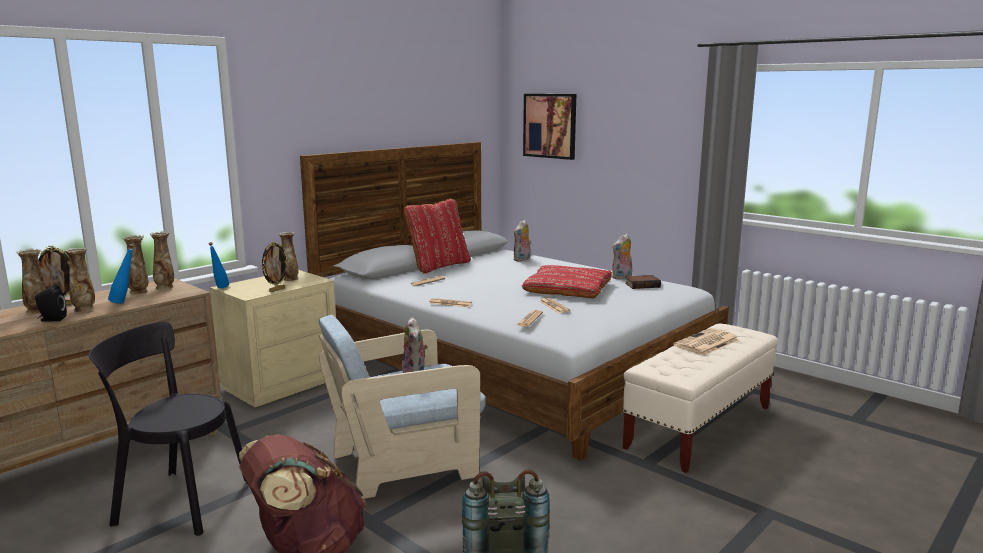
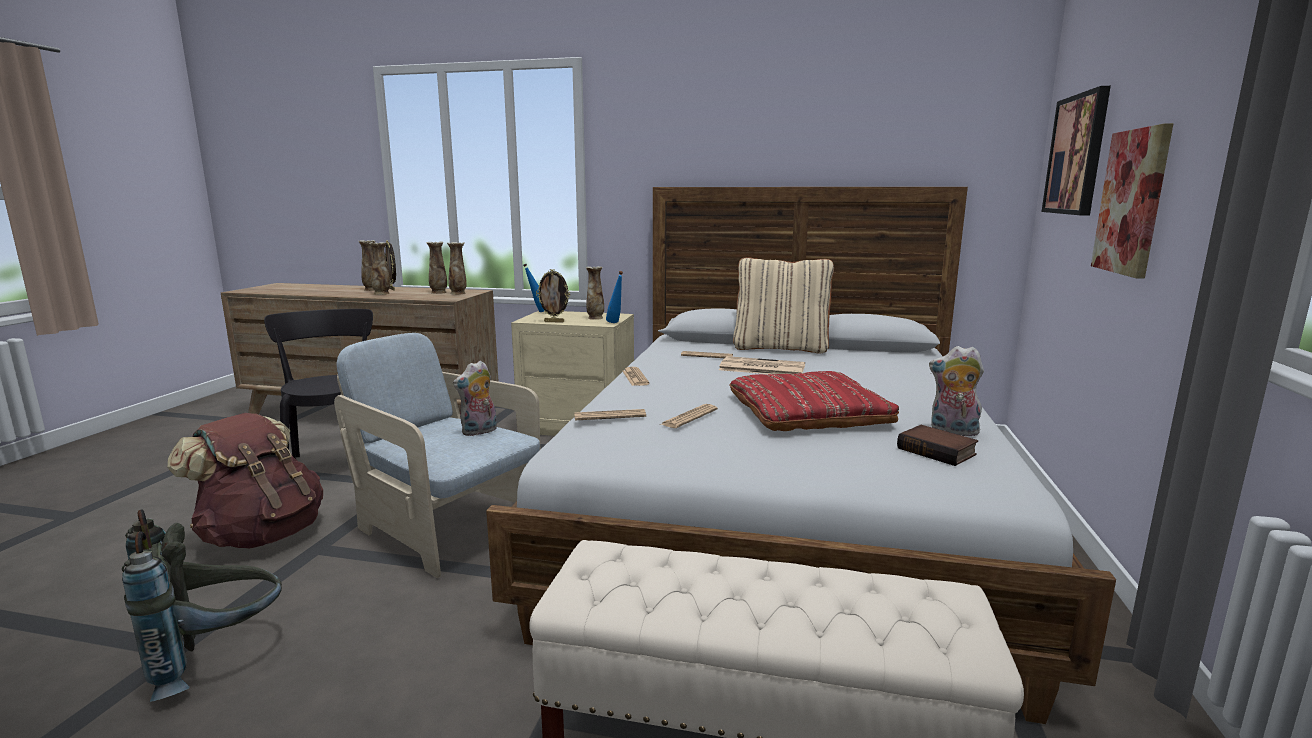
camera: 60 degrees right, 0 degrees up
black speaker [35,285,67,322] -> none
blue bottle [108,244,134,304] -> blue bottle moved to [606,271,623,323]
red pillow [404,199,471,274] -> beige pillow [733,257,834,354]
plush toy [513,220,531,262] -> none
newspaper [673,328,740,355] -> newspaper moved to [719,356,805,374]
none -> picture [1091,123,1173,279]

